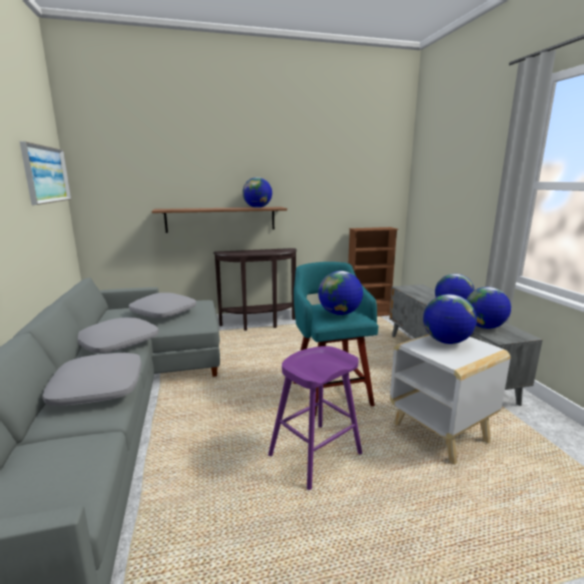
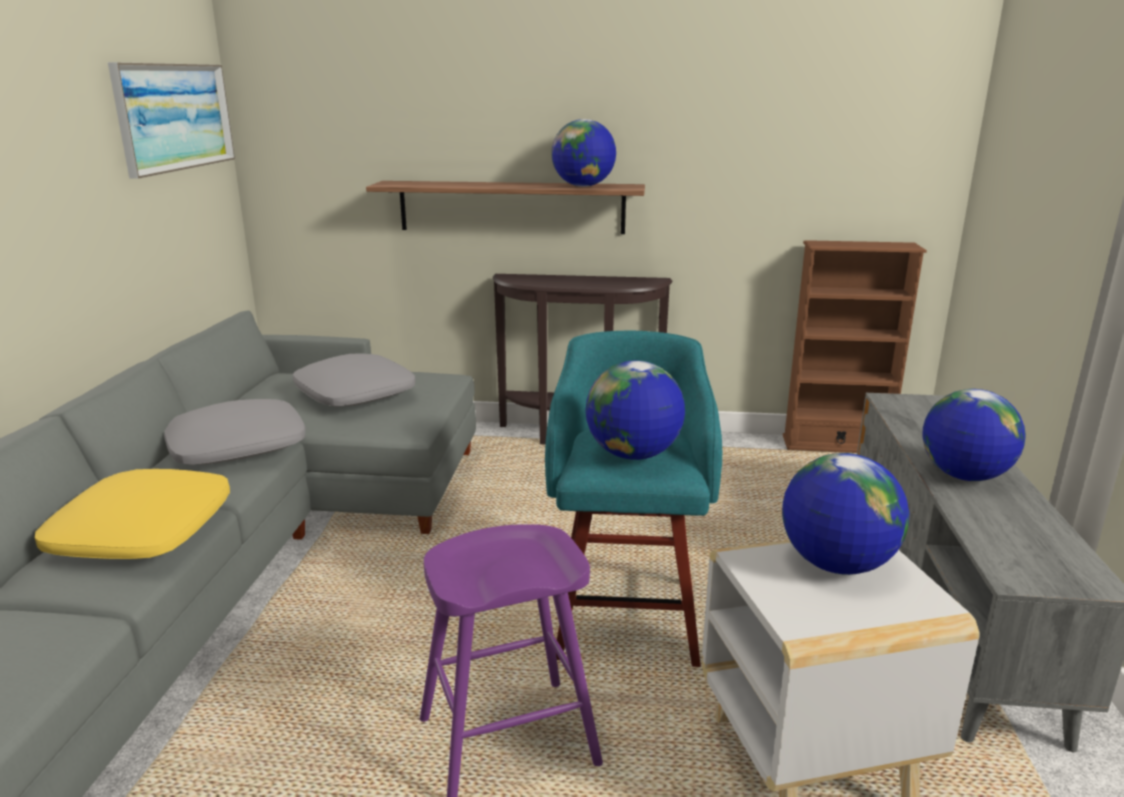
camera: 20 degrees right, 5 degrees up
grey pillow [43,353,142,406] -> yellow pillow [35,469,230,559]
globe [466,287,511,329] -> none

